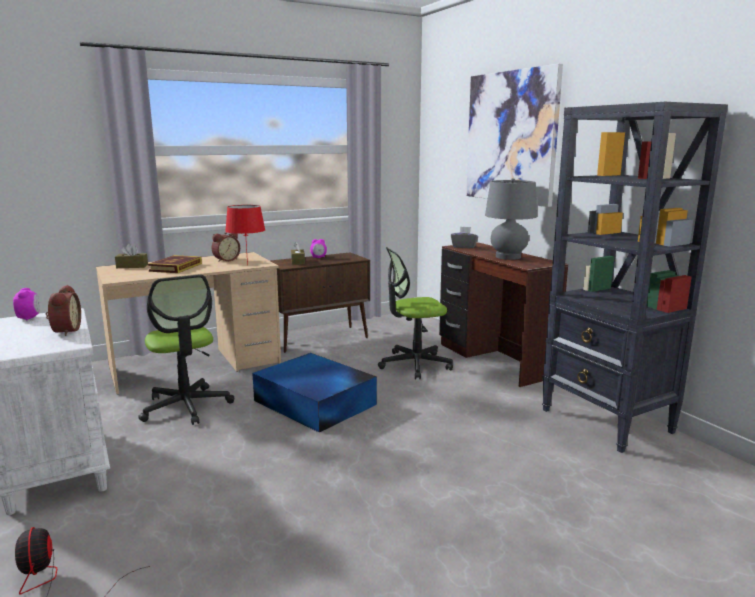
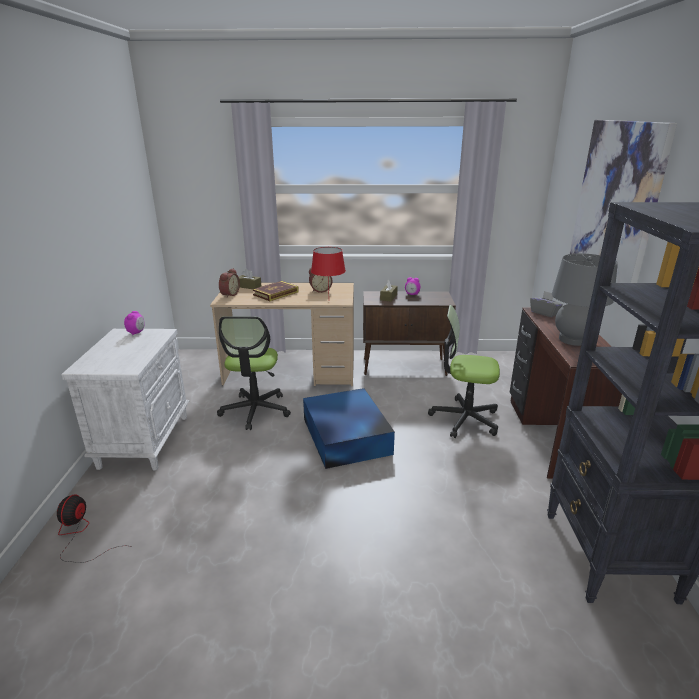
camera: 30 degrees right, 10 degrees up
alarm clock [46,285,81,336] -> alarm clock moved to [219,268,240,298]

